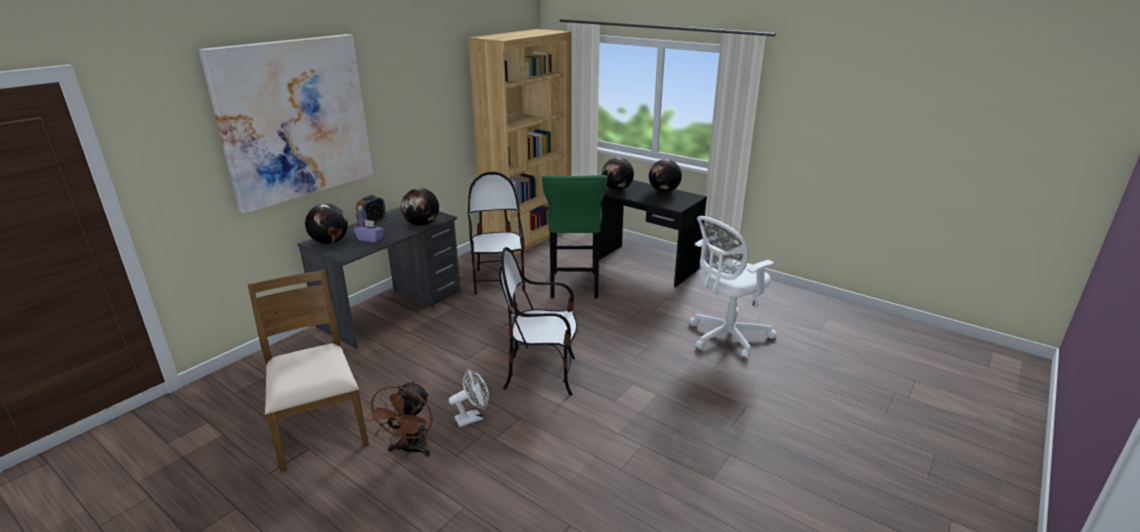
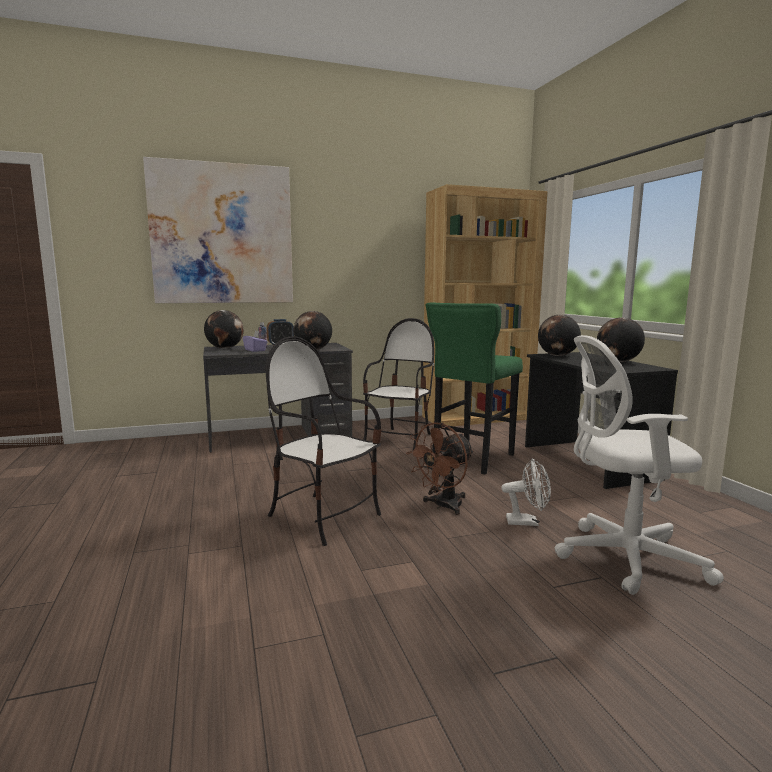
camera: 35 degrees right, 15 degrees down
brown chair [248,270,369,472] -> none
brown fan [366,380,433,457] -> brown fan moved to [406,422,474,515]
white fan [449,369,489,427] -> white fan moved to [501,458,551,526]

